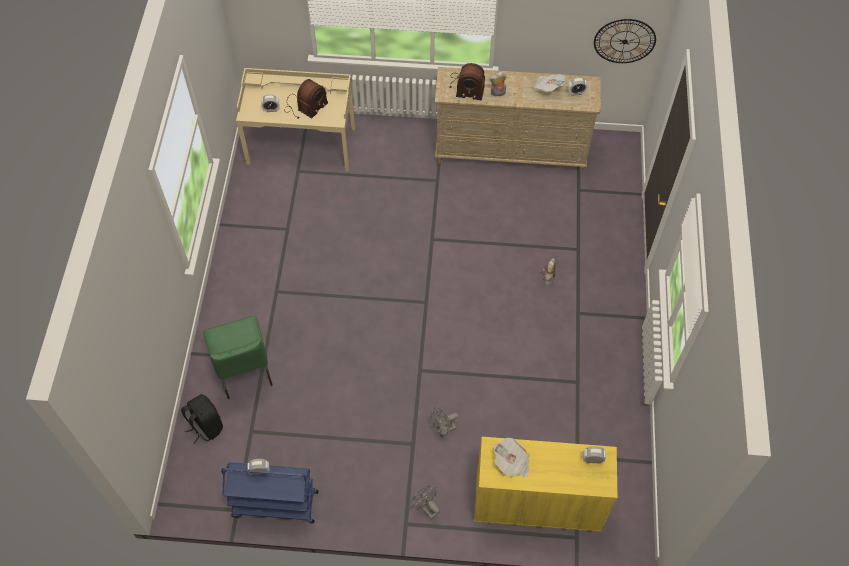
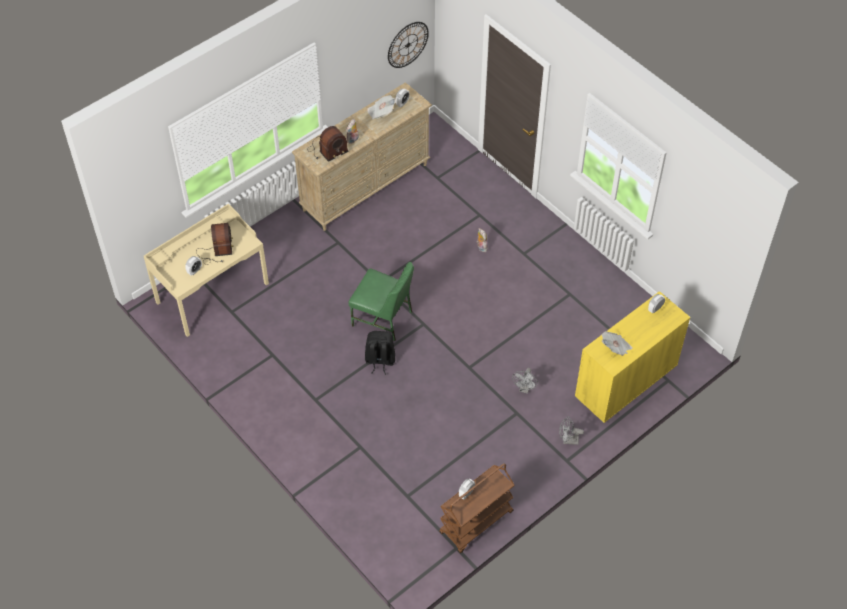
camera: 45 degrees left, 5 degrees down
black backpack [181,394,223,444] -> black backpack moved to [365,331,395,375]
green chair [203,315,273,399] -> green chair moved to [348,262,414,341]
blue cart [221,462,319,523] -> brown cart [439,463,514,553]

